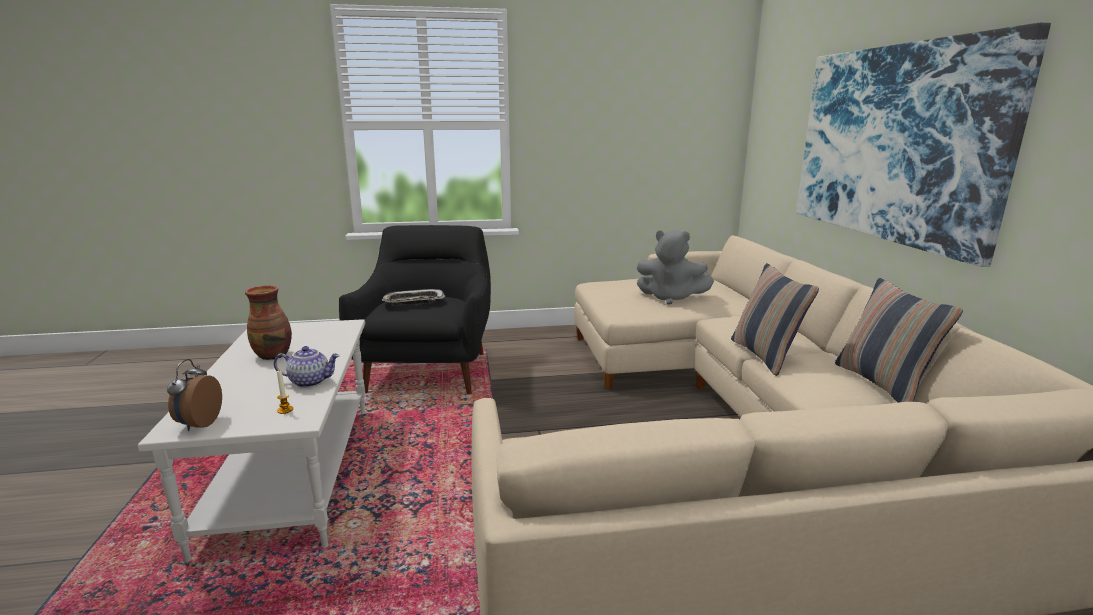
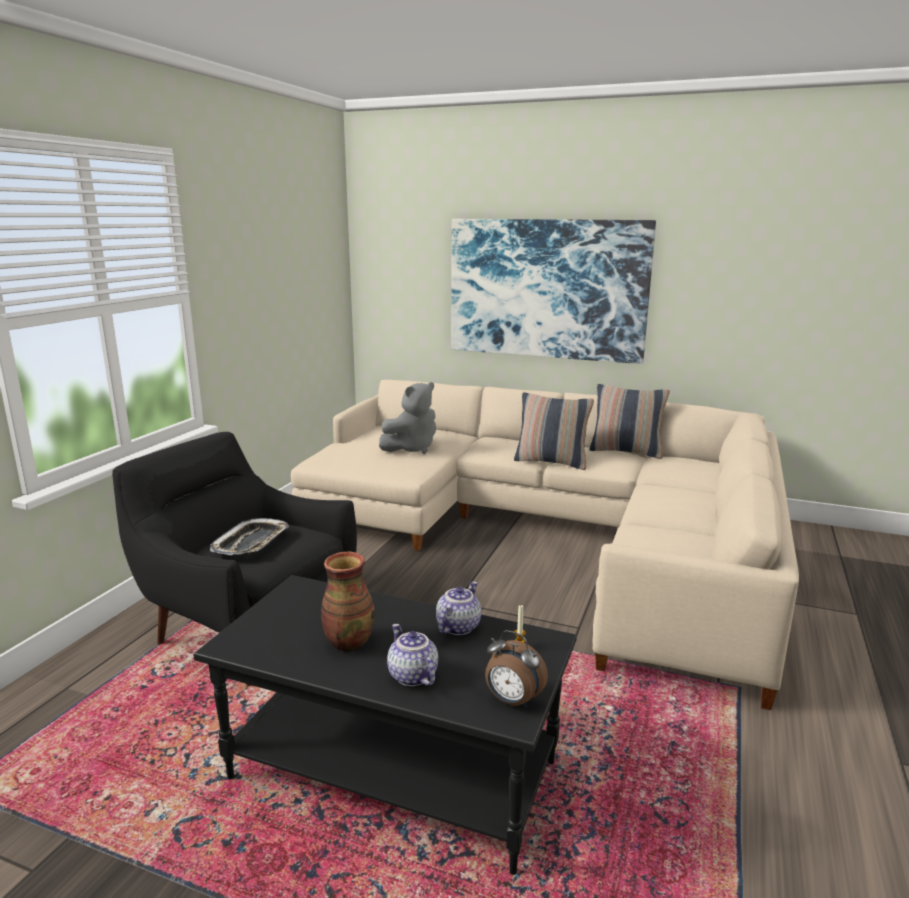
camera: 60 degrees left, 0 degrees up
white coffee table [138,319,365,562] -> black coffee table [193,575,577,875]
none -> teapot [387,624,438,686]

